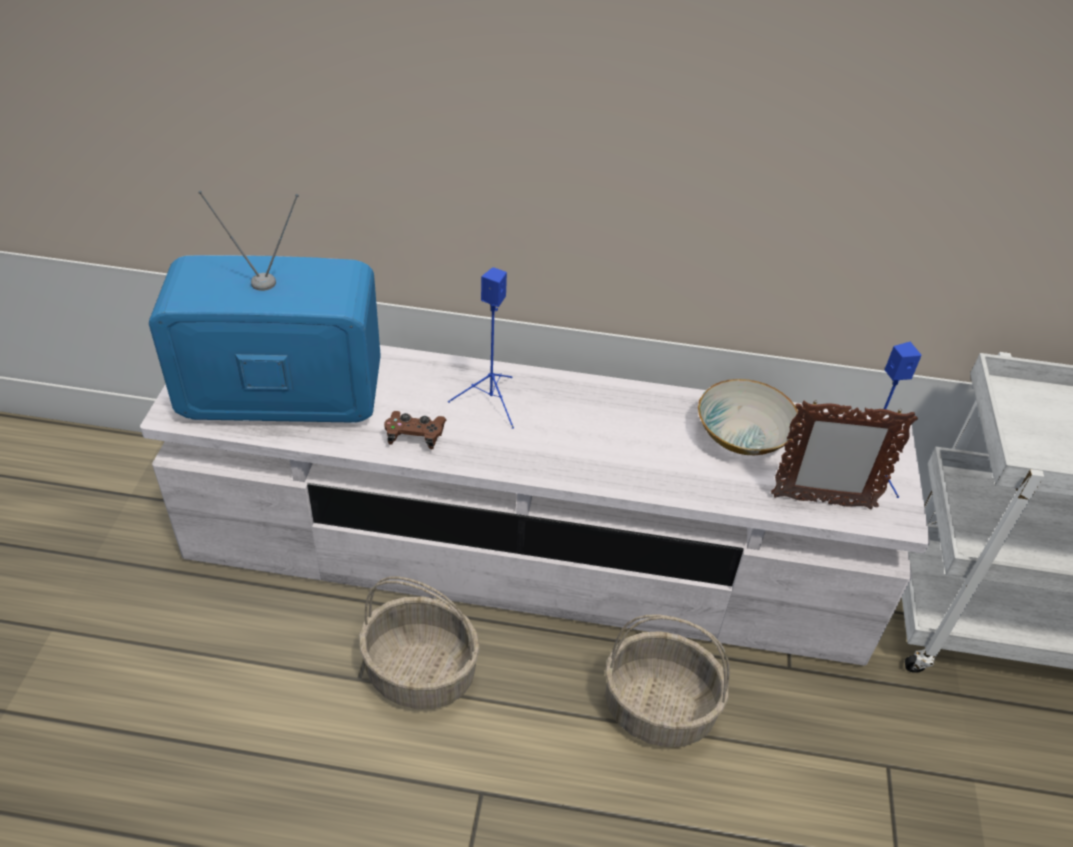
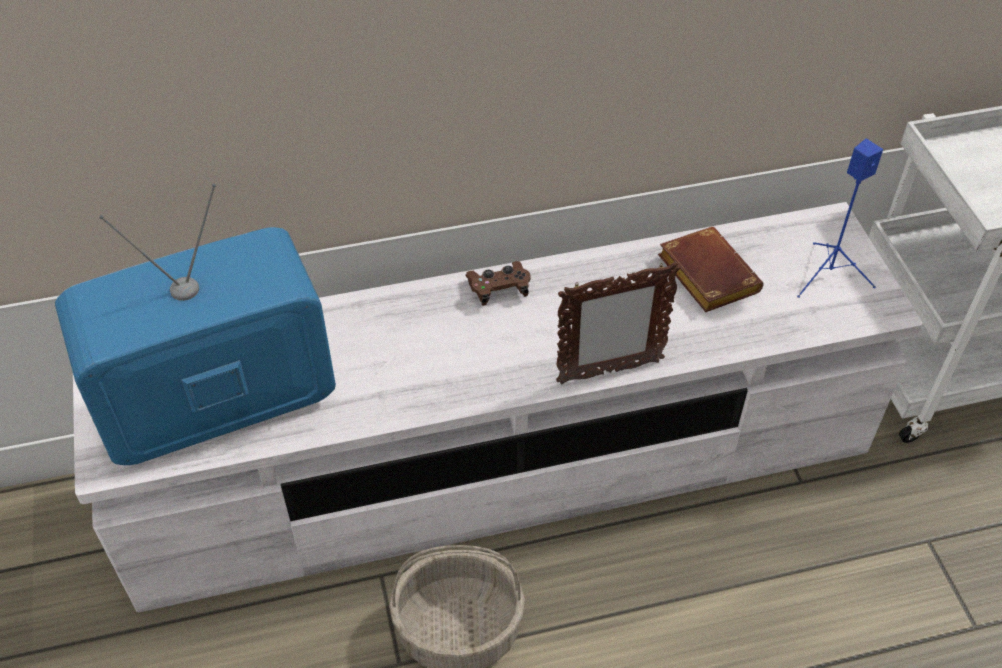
camera: 20 degrees left, 5 degrees up
brown game controller [384,411,446,449] -> brown game controller moved to [465,261,530,306]
blue speaker [448,267,514,429] -> none
basket [605,615,730,747] -> none
bowl [698,379,800,455] -> brown book [658,227,764,312]
picture frame [771,400,918,510] -> picture frame moved to [556,262,681,384]

